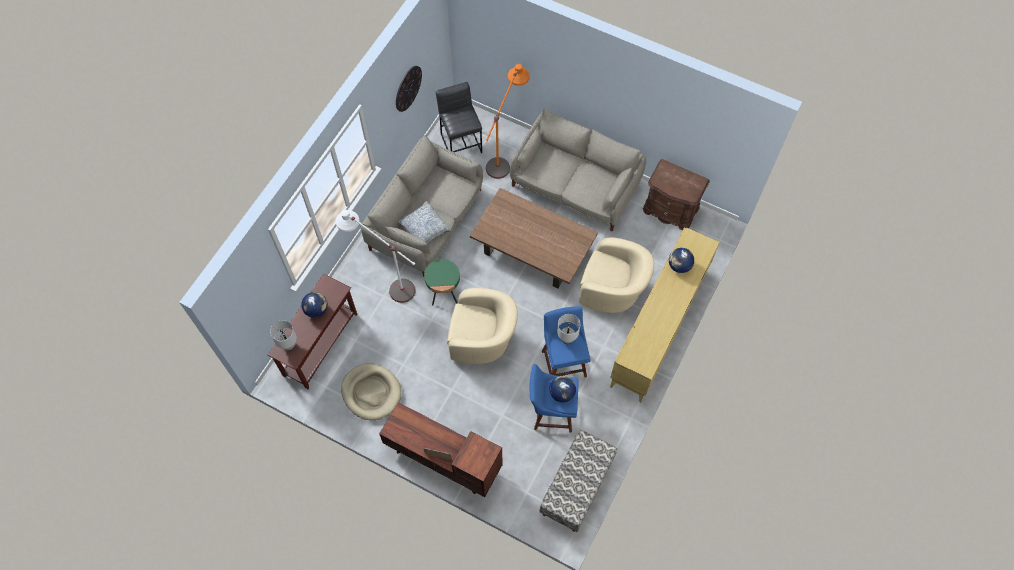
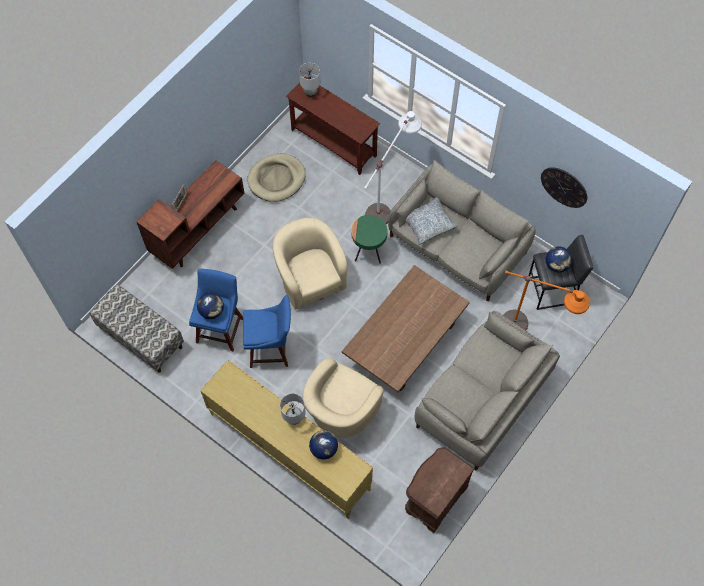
camera: 100 degrees right, 0 degrees up
globe [301,292,328,318] -> globe moved to [546,246,572,273]
beige armchair [447,288,518,364] -> beige armchair turned 135 degrees clockwise [273,218,347,309]
white table lamp [557,314,580,344] -> white table lamp moved to [280,394,306,425]

